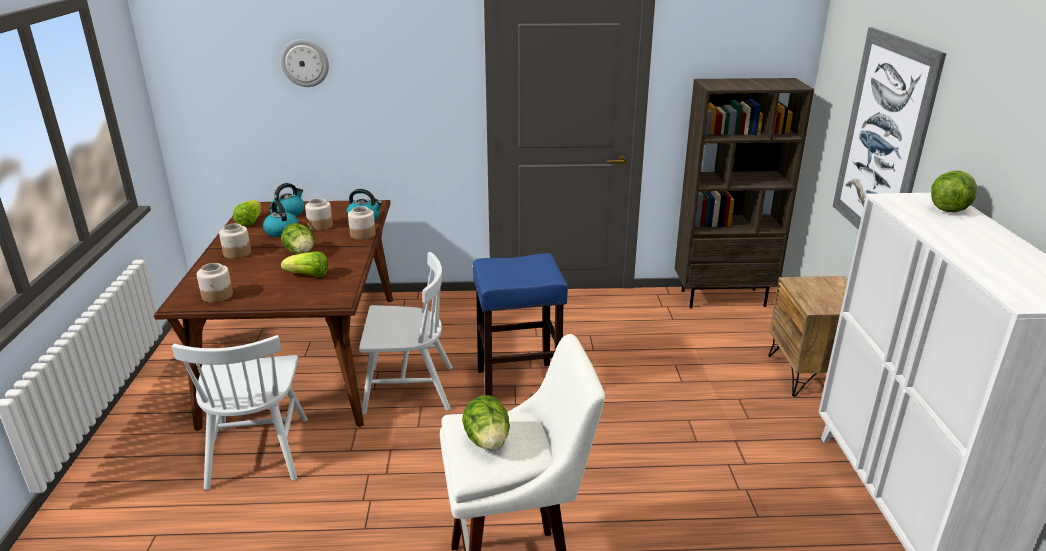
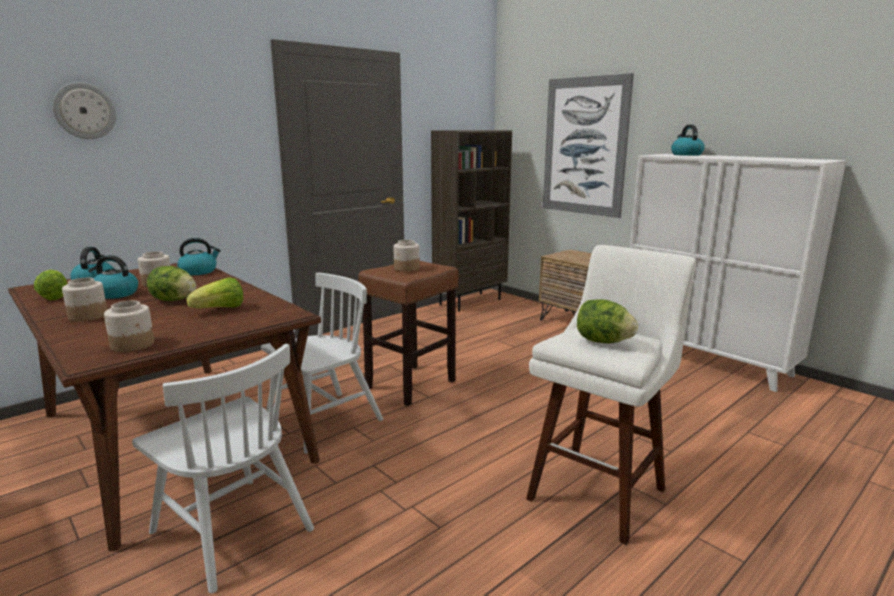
camera: 40 degrees left, 10 degrees down
jar [348,206,376,240] -> jar moved to [394,240,420,271]
blue stool [473,253,568,396] -> brown stool [358,261,459,406]
lettuce [931,171,977,212] -> kettle [671,124,705,156]

